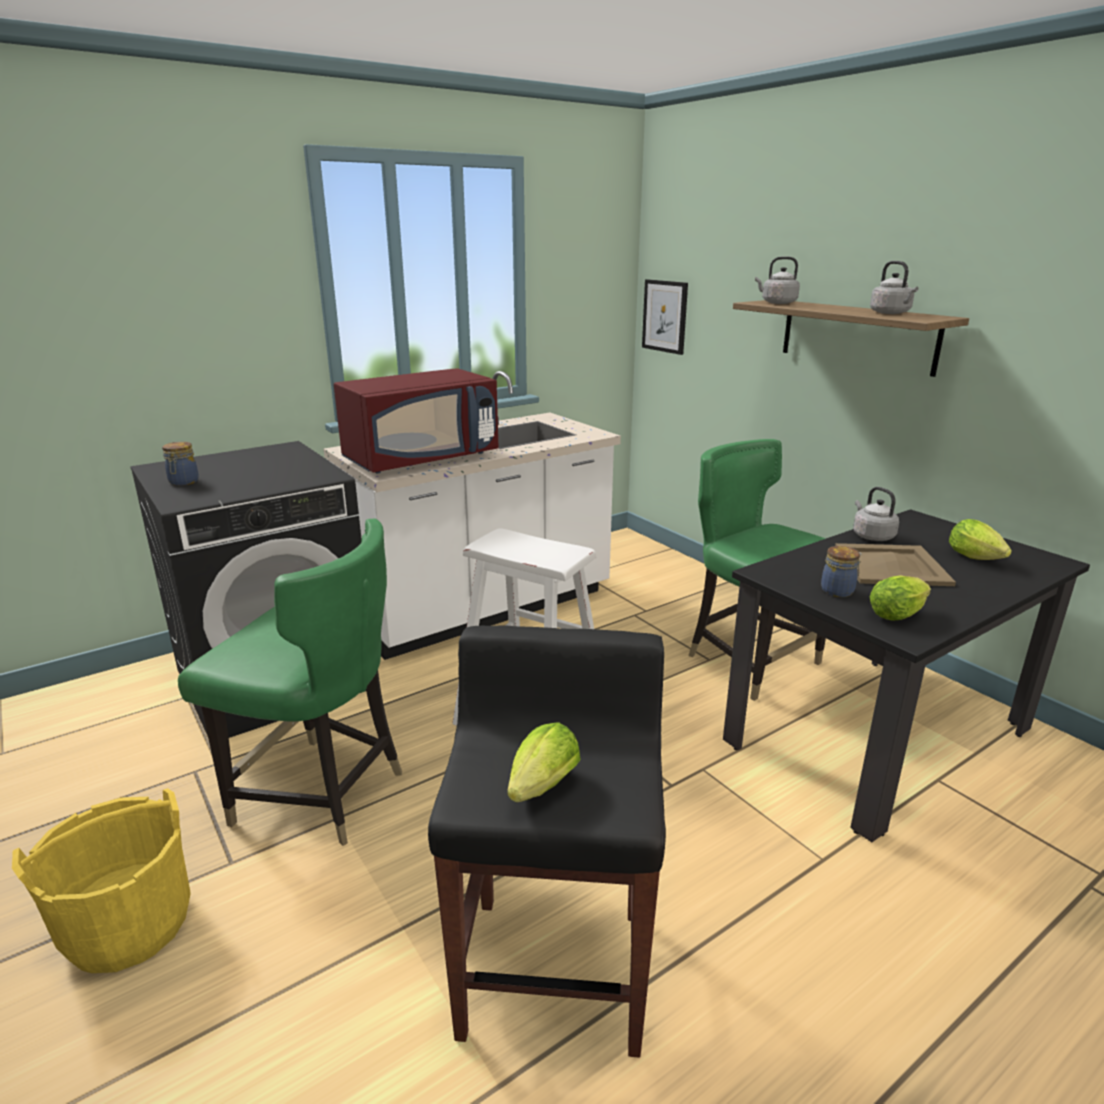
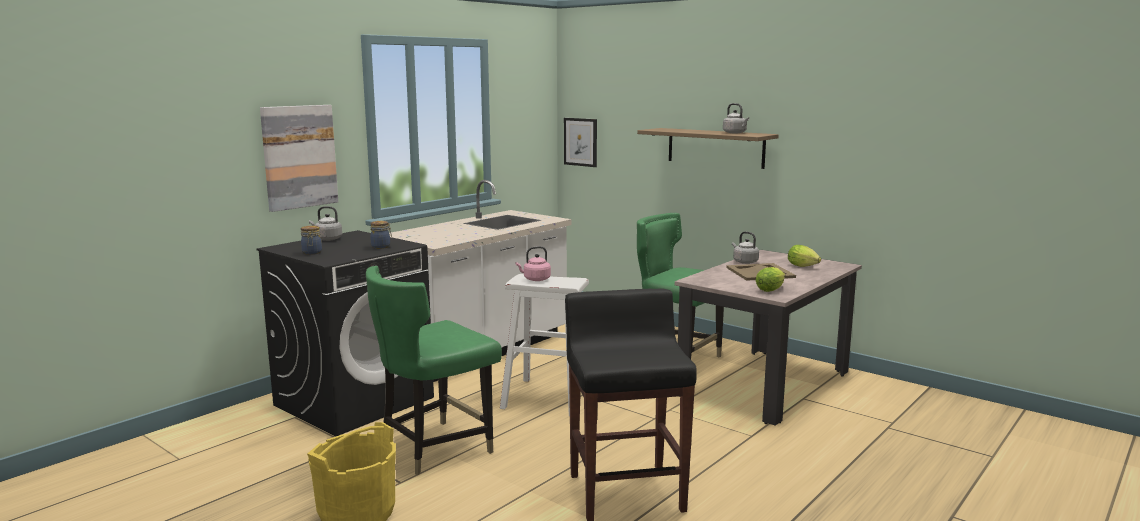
camera: 15 degrees left, 10 degrees down
green chair [178,519,402,846] -> green chair turned 135 degrees clockwise [366,266,502,475]
red microwave [334,368,499,473] -> none
lettuce [507,722,581,802] -> none
black dining table [723,509,1090,842] -> beige dining table [675,250,862,426]
grey kettle [755,256,800,304] -> grey kettle moved to [309,206,342,241]
jar [821,546,862,597] -> jar moved to [370,221,392,249]
none -> picture [260,105,338,212]
none -> pink kettle [515,246,551,281]

